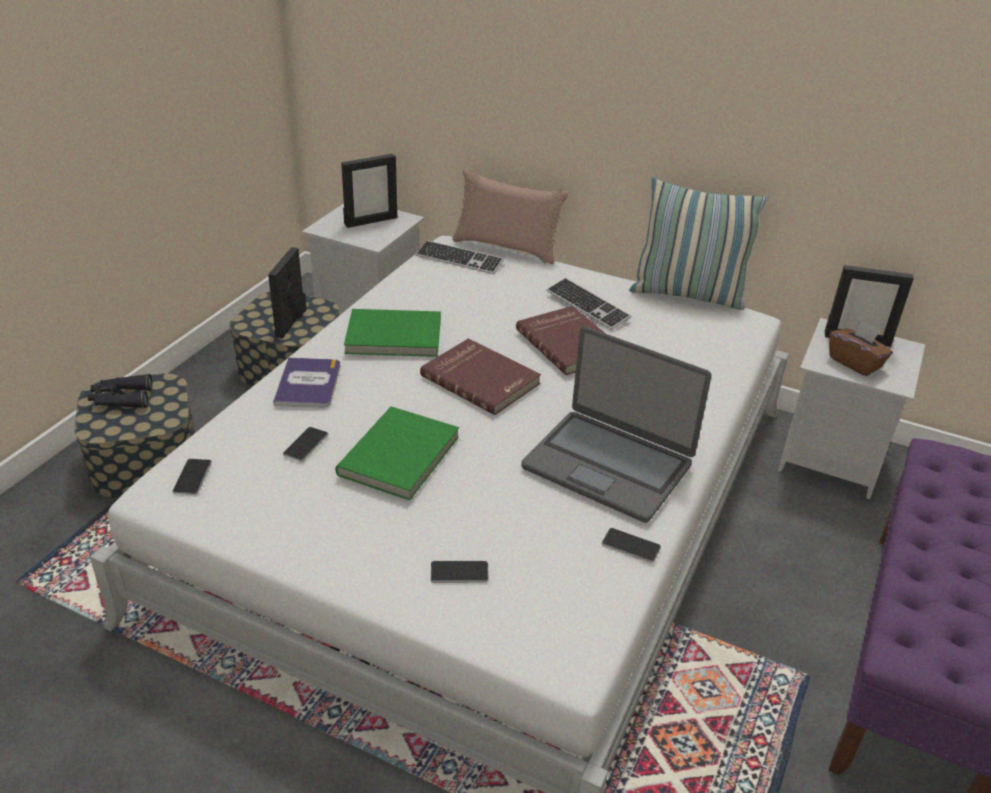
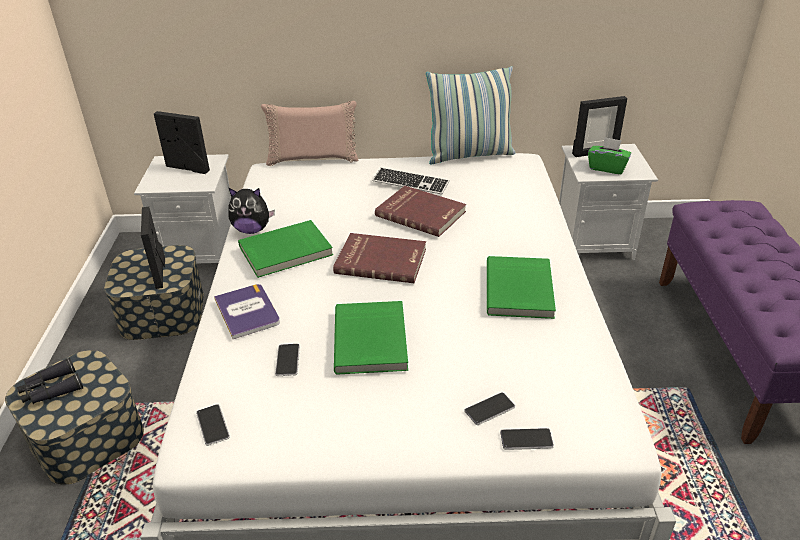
camera: 25 degrees left, 0 degrees up
picture frame [341,154,397,228] -> picture frame turned 105 degrees counterclockwise [154,111,210,174]
keyboard [415,240,504,274] -> none
laptop [521,326,711,523] -> green book [487,256,556,319]
phone [602,528,661,563] -> phone moved to [500,428,554,450]
brown tissue box [829,320,893,376] -> green tissue box [588,137,631,174]
none -> plush toy [229,188,275,234]

